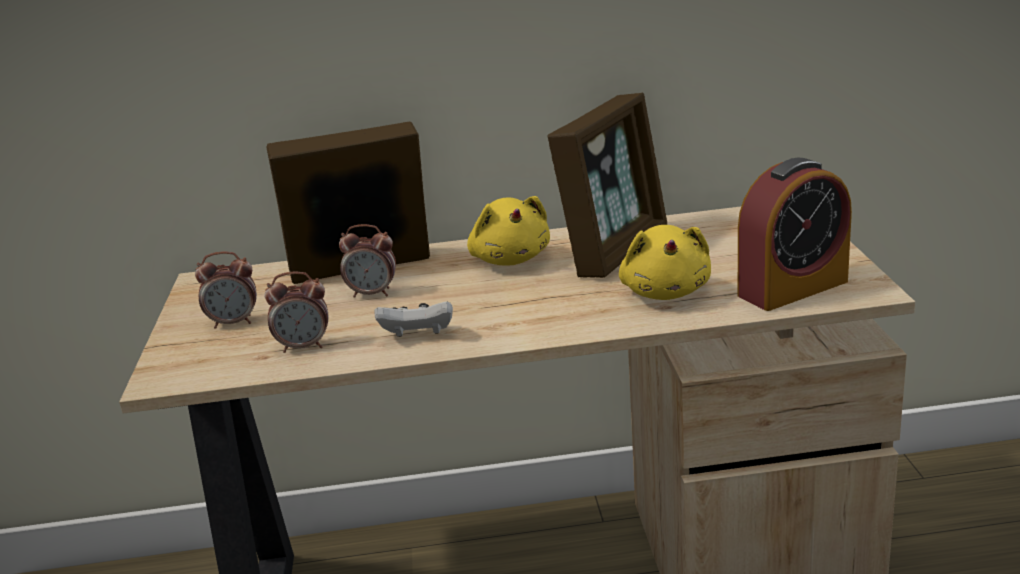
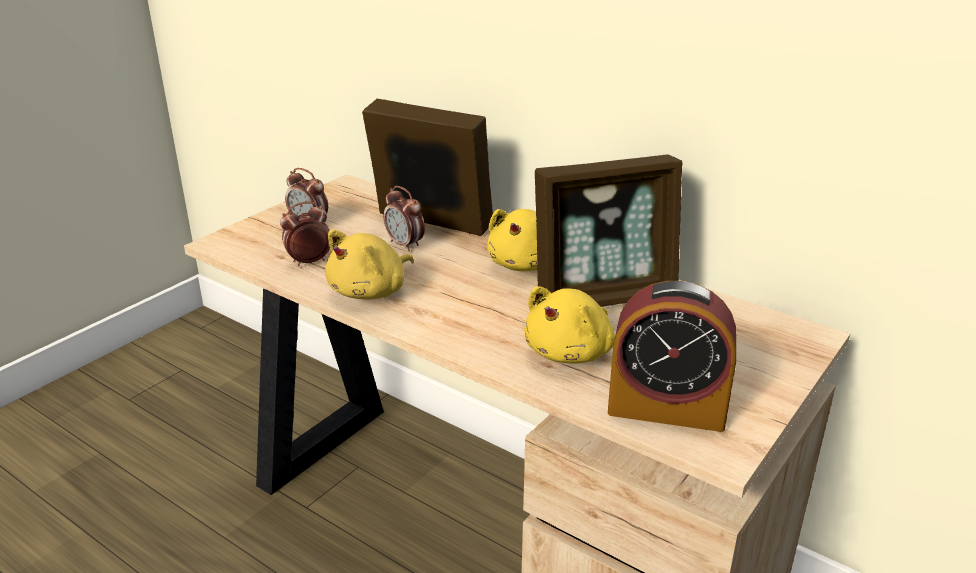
camera: 40 degrees right, 5 degrees up
alarm clock [264,271,329,353] -> alarm clock turned 120 degrees clockwise [280,202,330,266]
white game controller [375,301,453,337] -> yellow plush toy [325,230,414,300]

